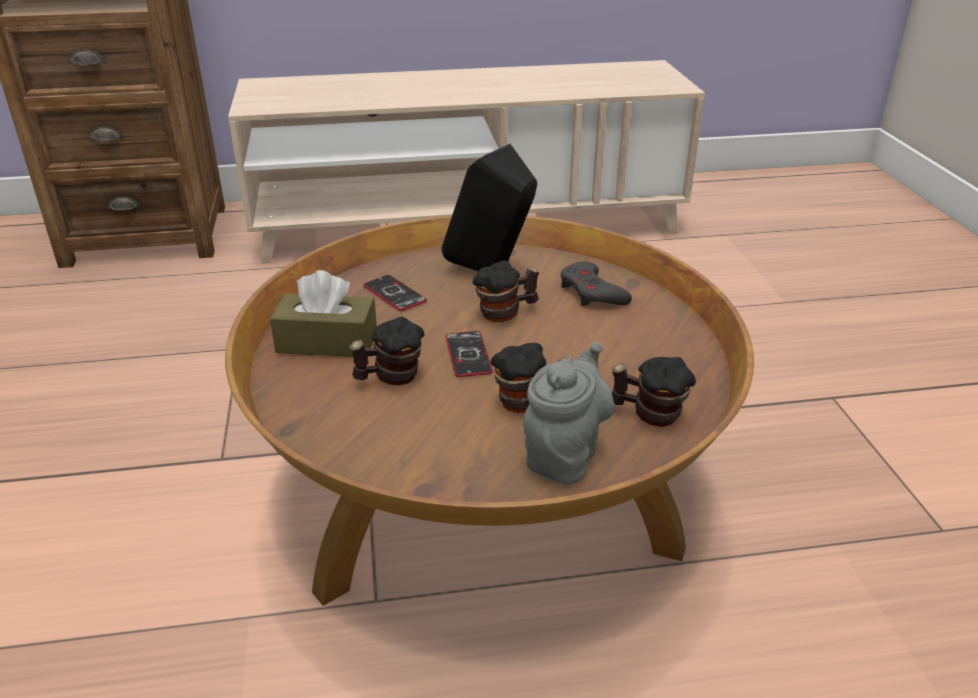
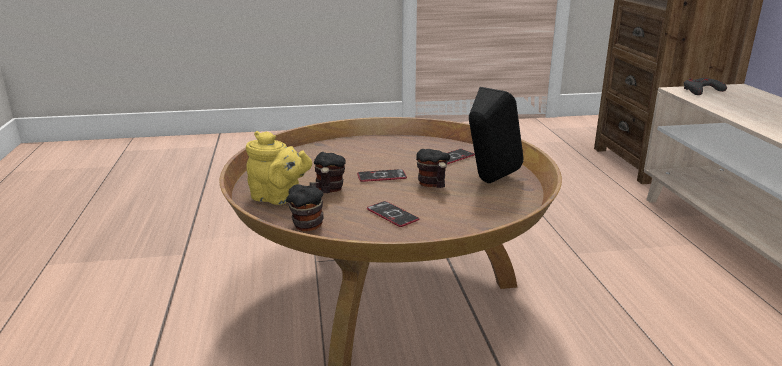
camera: 90 degrees right, 10 degrees down
brown tissue box [270,270,377,357] -> none
mug [350,317,425,386] -> none
grey teapot [523,342,614,485] -> yellow teapot [246,131,312,205]
grey game controller [560,261,632,306] -> grey game controller moved to [684,78,727,95]
none -> phone [367,201,419,227]

